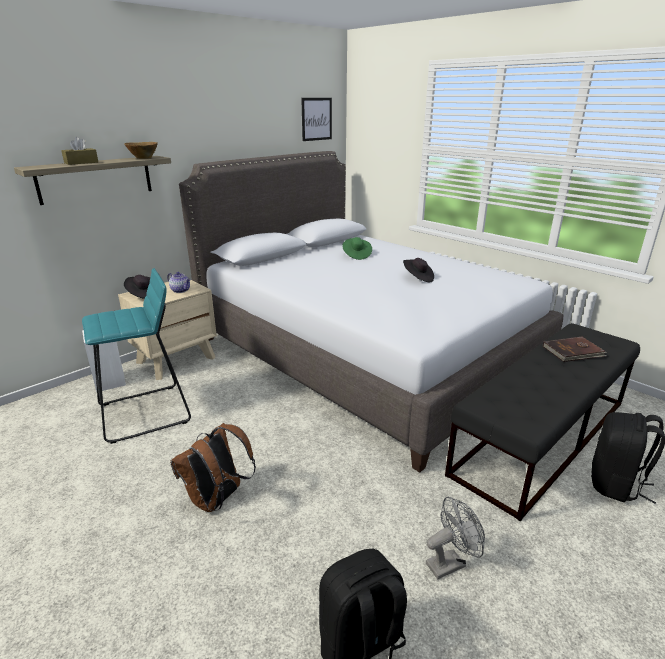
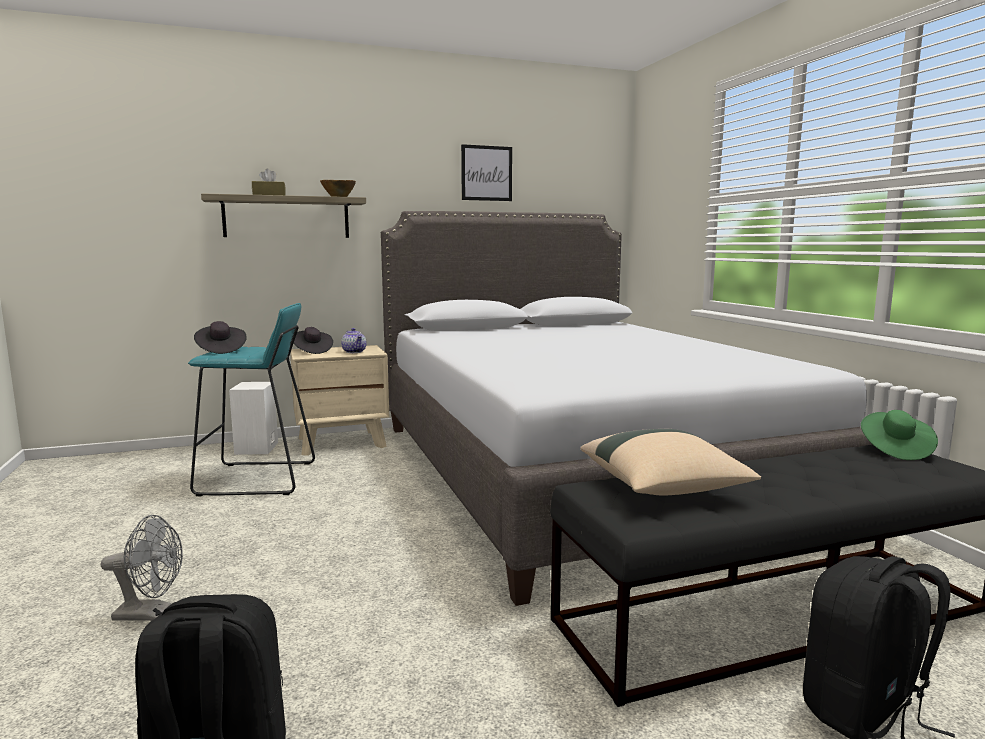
camera: 25 degrees right, 15 degrees down
brown backpack [170,423,256,512] -> none
picture [301,98,332,141] -> picture moved to [461,144,512,201]
green hat [342,237,372,260] -> green hat moved to [861,410,938,460]
black hat [403,258,434,283] -> black hat moved to [194,321,247,354]
grey fan [426,497,485,579] -> grey fan moved to [101,515,183,621]
brown book [543,337,607,362] -> none
none -> beige pillow [580,429,761,496]

